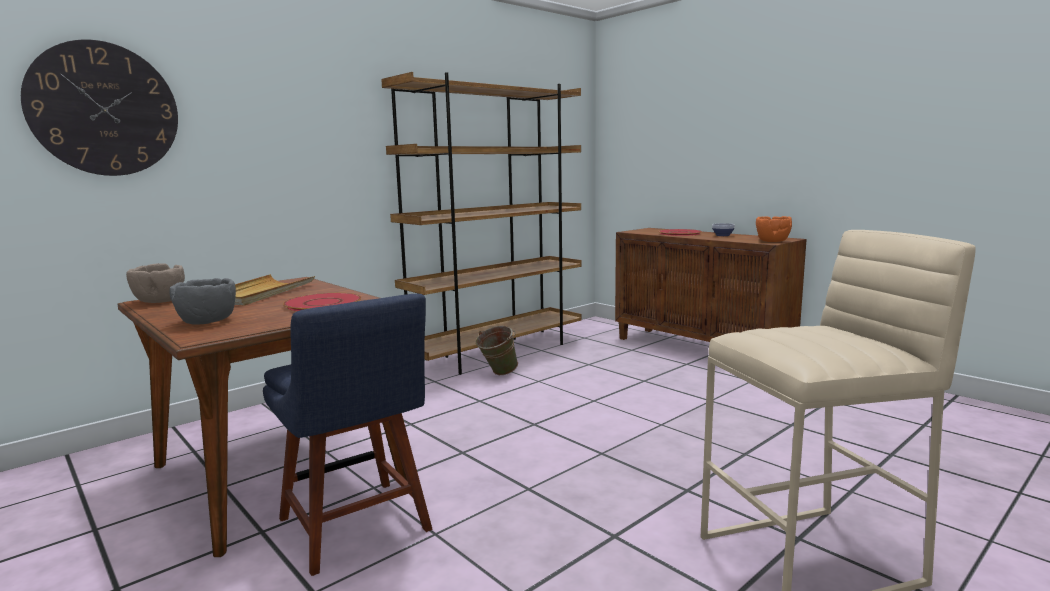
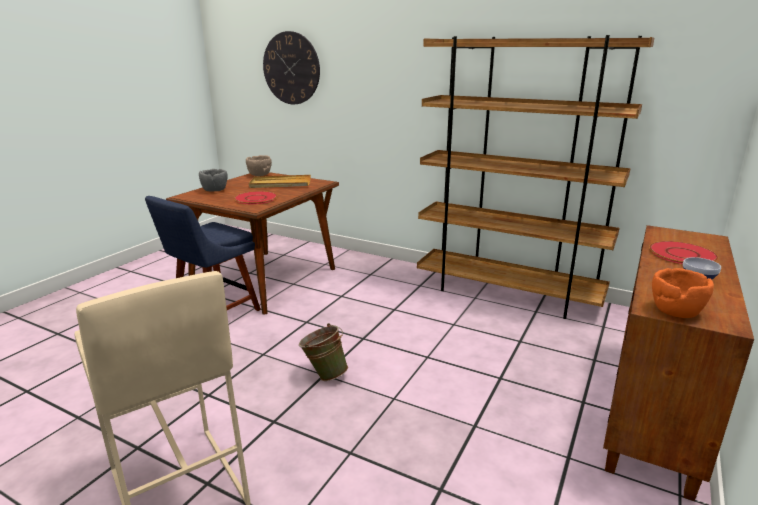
camera: 70 degrees right, 10 degrees up
green bucket [476,326,518,375] -> green bucket moved to [299,323,348,381]

